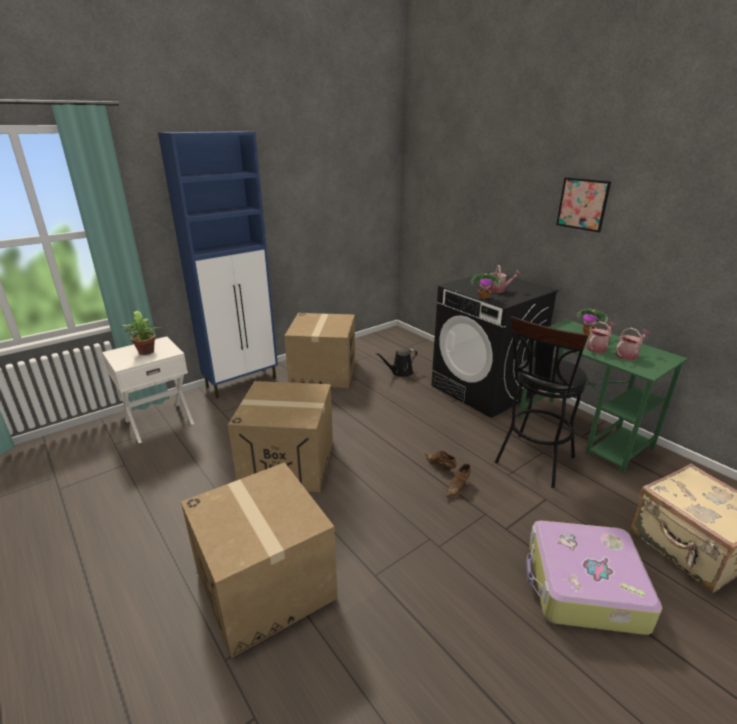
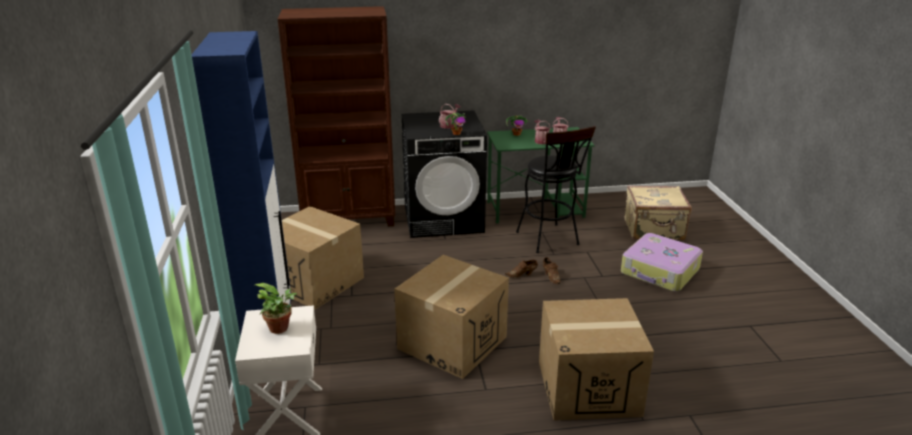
camera: 60 degrees left, 0 degrees up
black watering can [376,349,418,376] -> none
picture [556,177,611,232] -> none
none -> brown bookcase [278,6,395,226]

